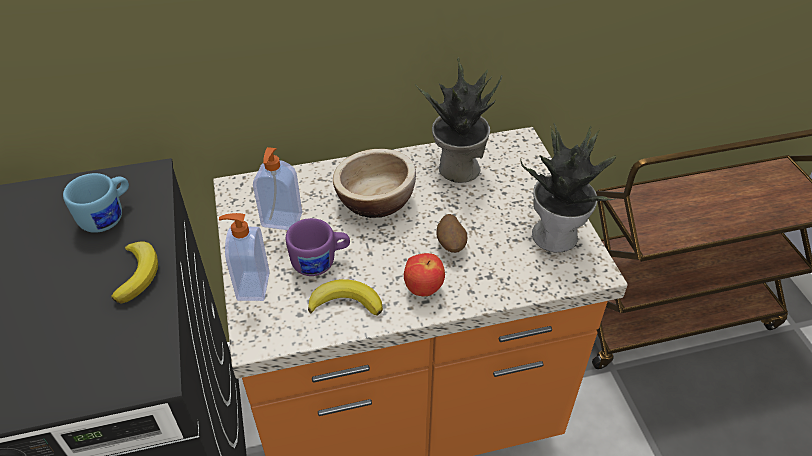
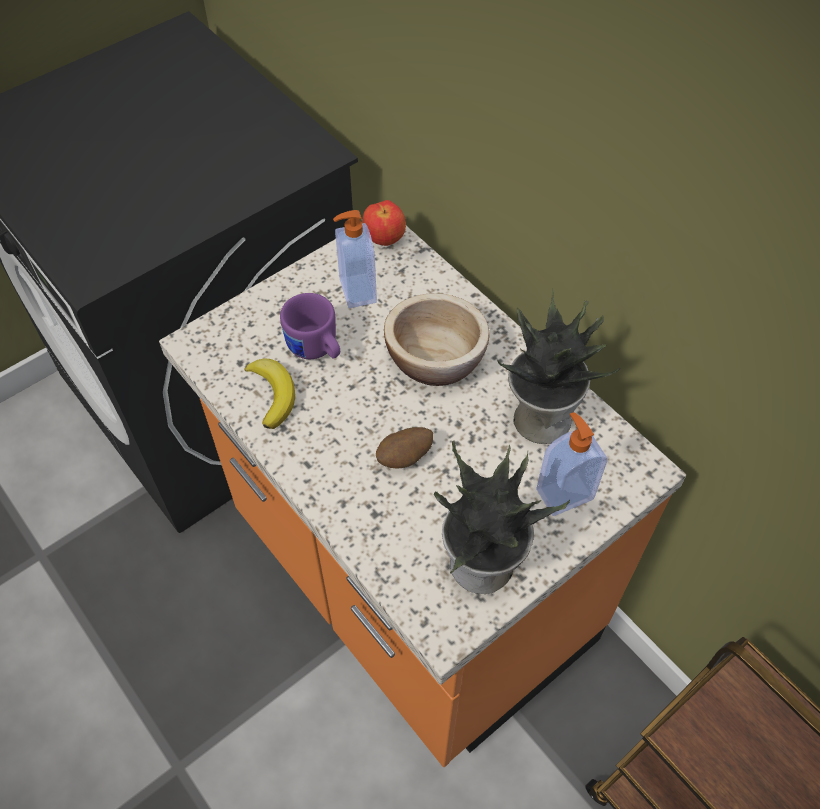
camera: 65 degrees right, 10 degrees up
blue mug [63,173,129,233] -> none
banana [111,241,158,304] -> none
soap dispenser [219,213,270,301] -> soap dispenser moved to [536,412,607,516]
apple [404,253,445,296] -> apple moved to [363,200,406,246]

